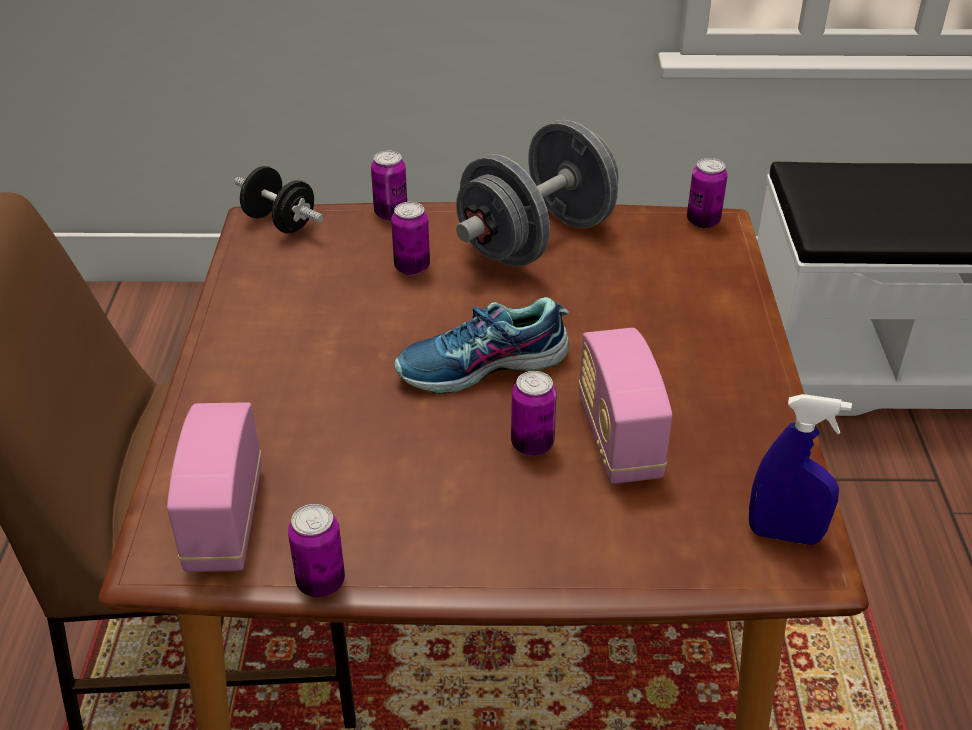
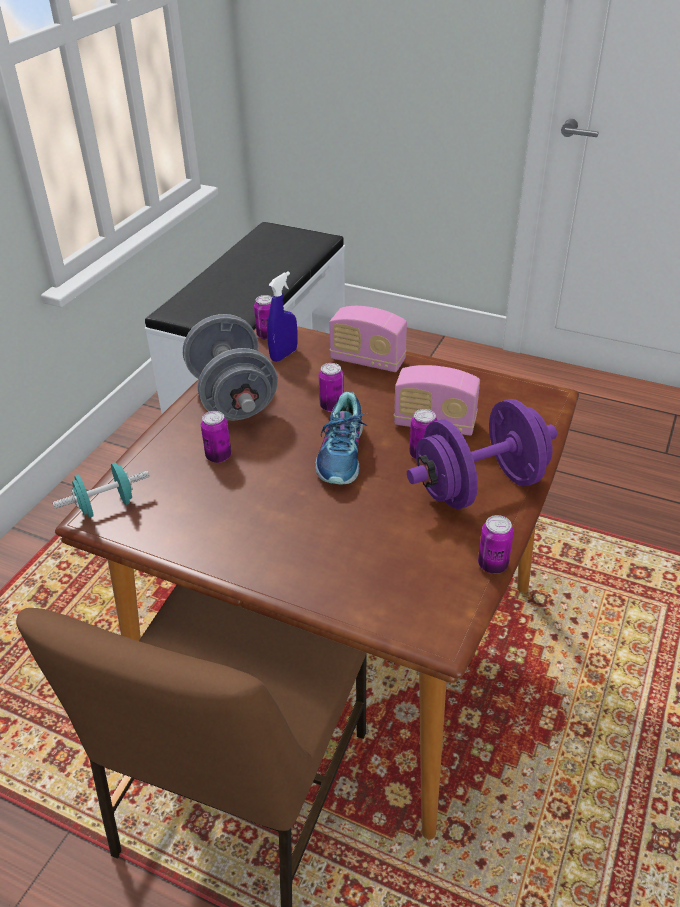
camera: 65 degrees left, 0 degrees up
radio [167,402,262,572] -> radio moved to [329,306,407,372]
black dumbbell [235,166,323,233] -> turquoise dumbbell [53,463,149,517]
can [371,151,407,220] -> can moved to [319,363,344,412]
blue spray bottle [749,394,852,545] -> blue spray bottle moved to [267,271,298,362]
none -> purple dumbbell [407,399,557,509]

